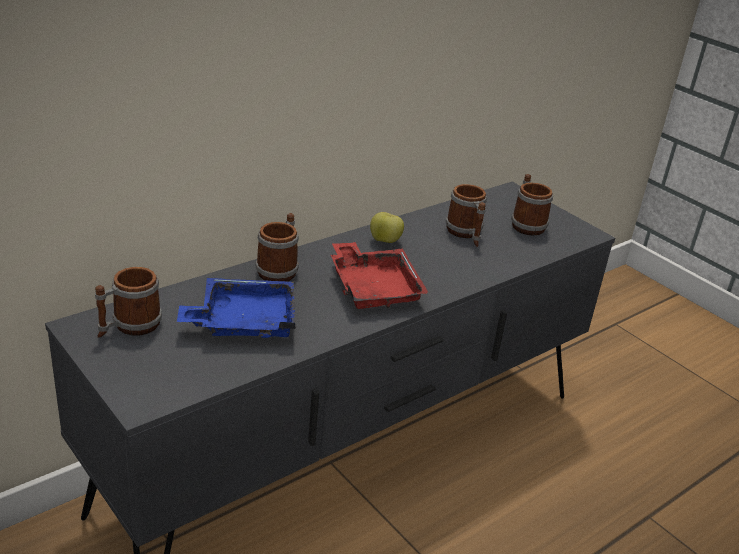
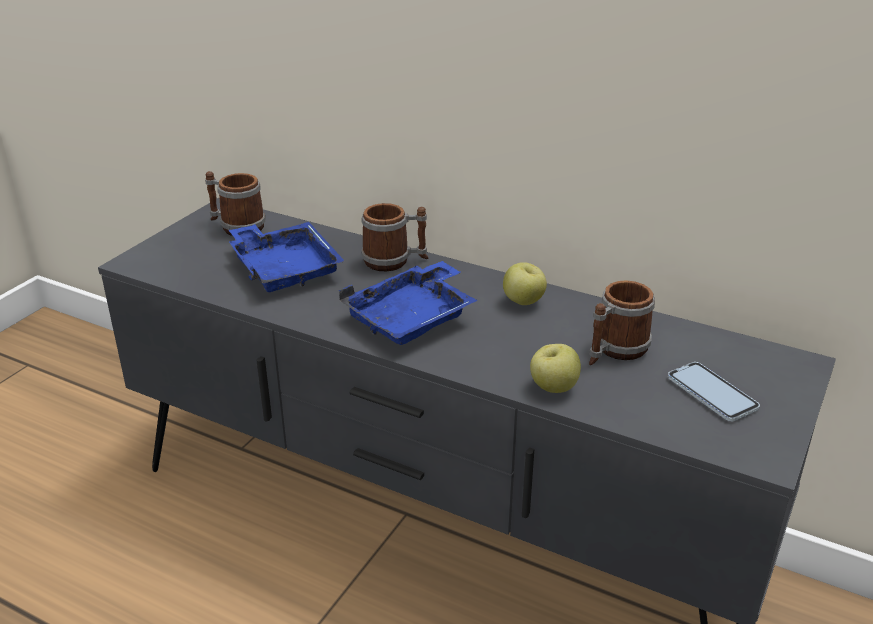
camera: 70 degrees right, 0 degrees up
red tray [331,242,428,309] -> blue tray [339,261,478,345]
mug [511,174,553,236] -> phone [668,362,760,421]
none -> apple [530,344,581,393]

